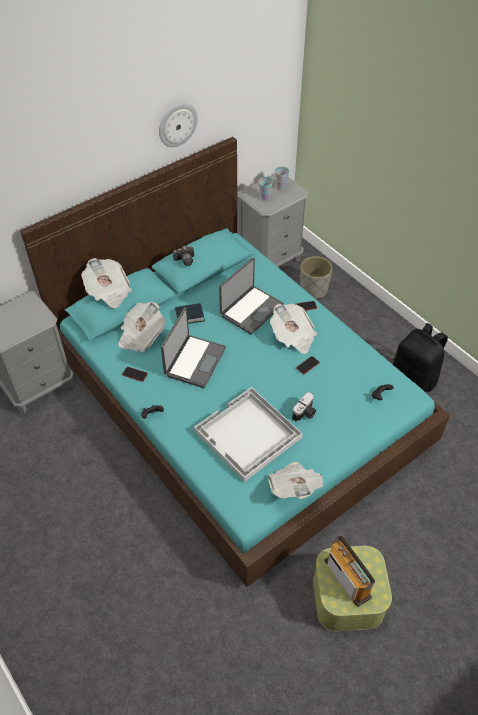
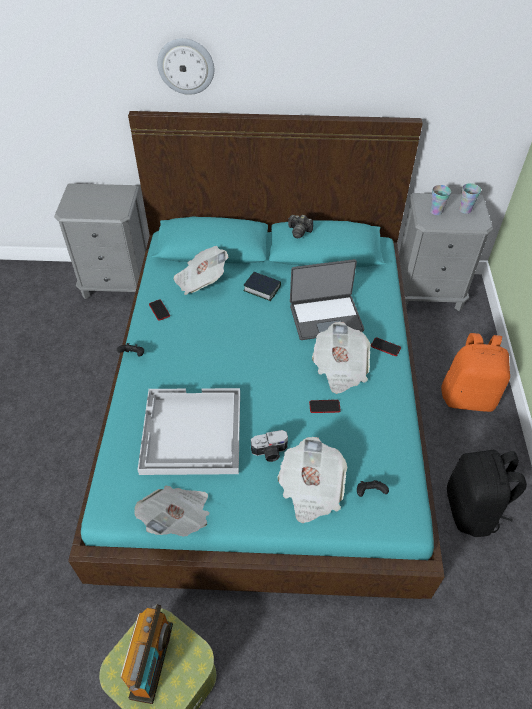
camera: 40 degrees right, 0 degrees up
newspaper [81,258,132,308] -> newspaper moved to [277,437,348,523]
wall clock [159,103,198,147] -> wall clock moved to [157,38,214,95]
laptop [161,307,226,388] -> none
grey planter [300,256,332,299] -> none
none -> orange backpack [441,333,510,412]

